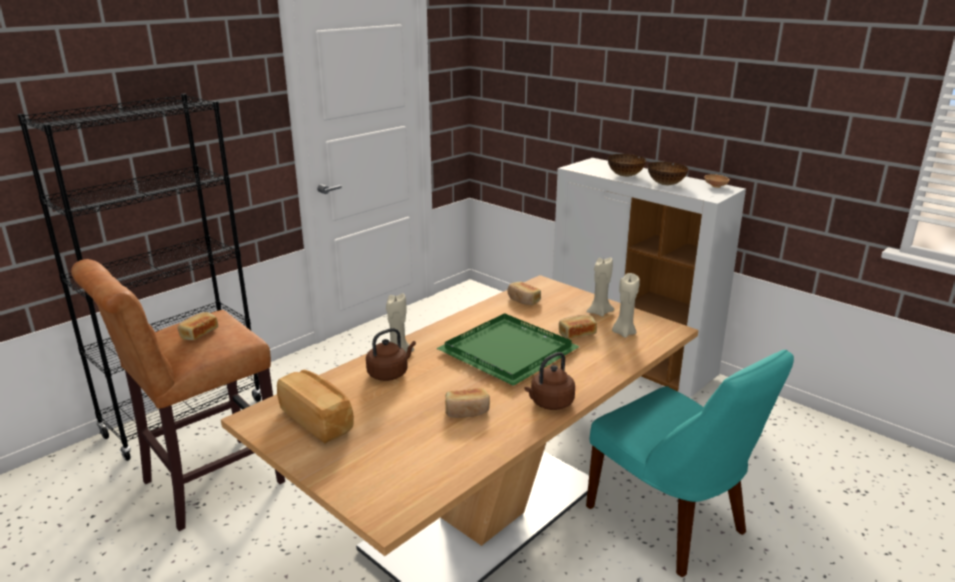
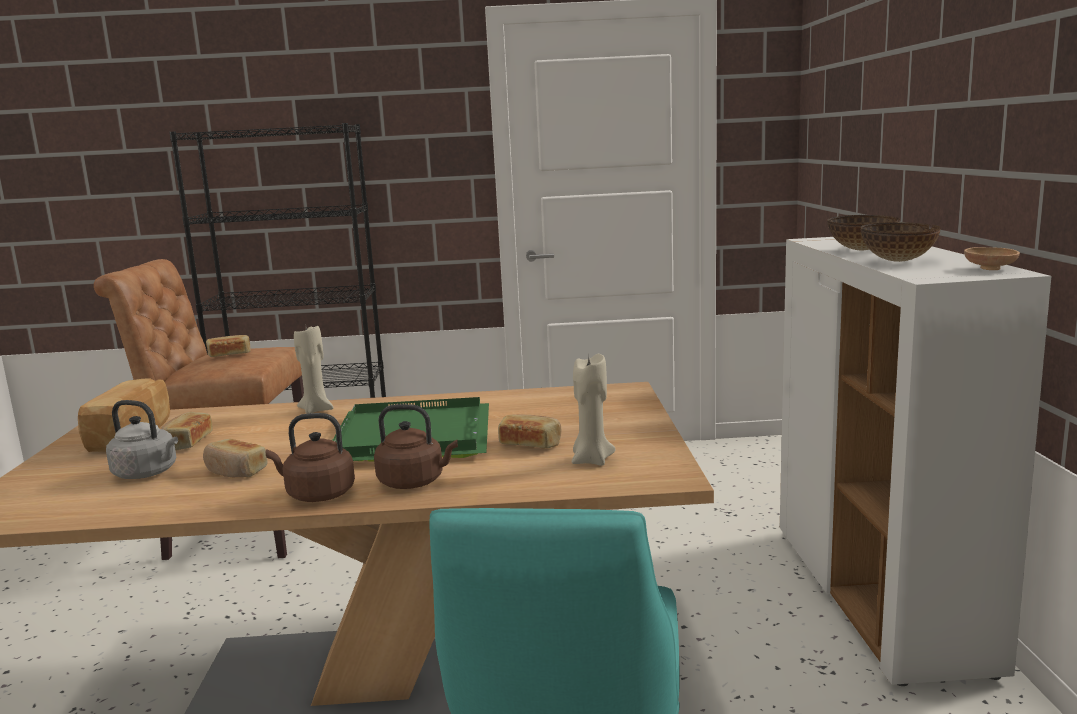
camera: 45 degrees right, 10 degrees down
brown kettle [366,328,416,381] -> brown kettle moved to [374,404,458,489]
bread [508,282,541,305] -> bread moved to [161,412,213,451]
beige candle [586,257,614,317] -> none
none -> grey kettle [106,400,178,479]

